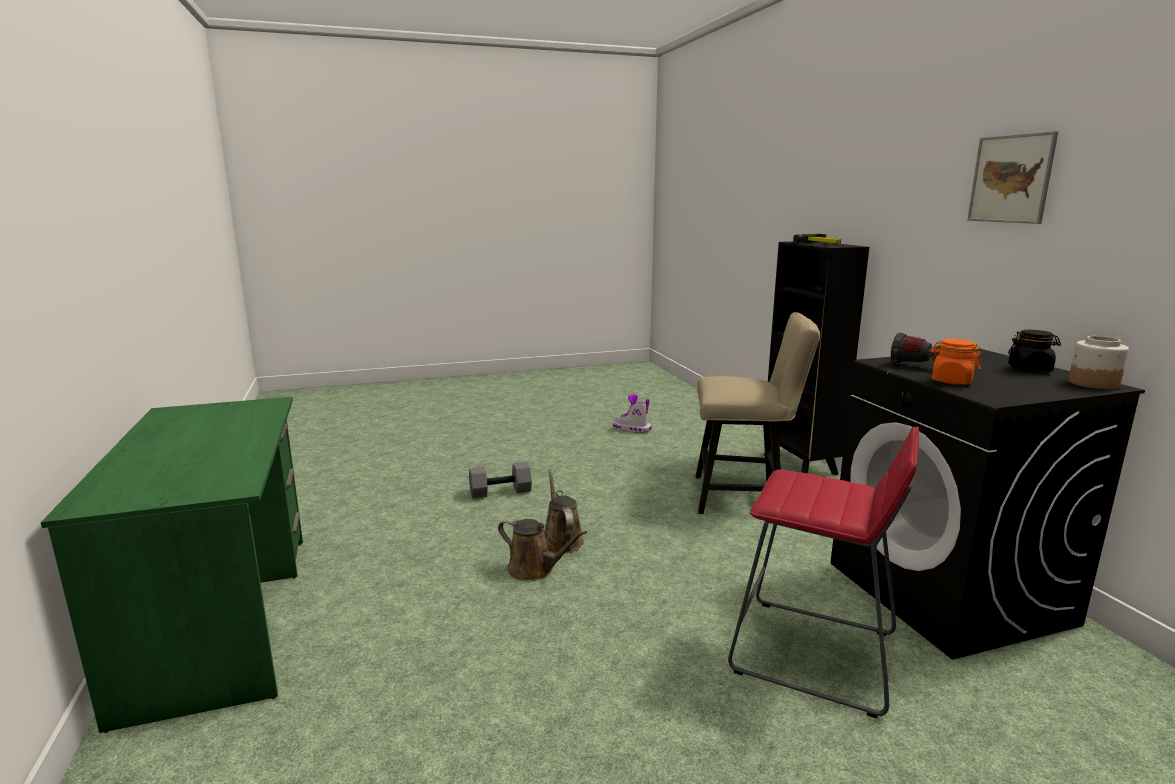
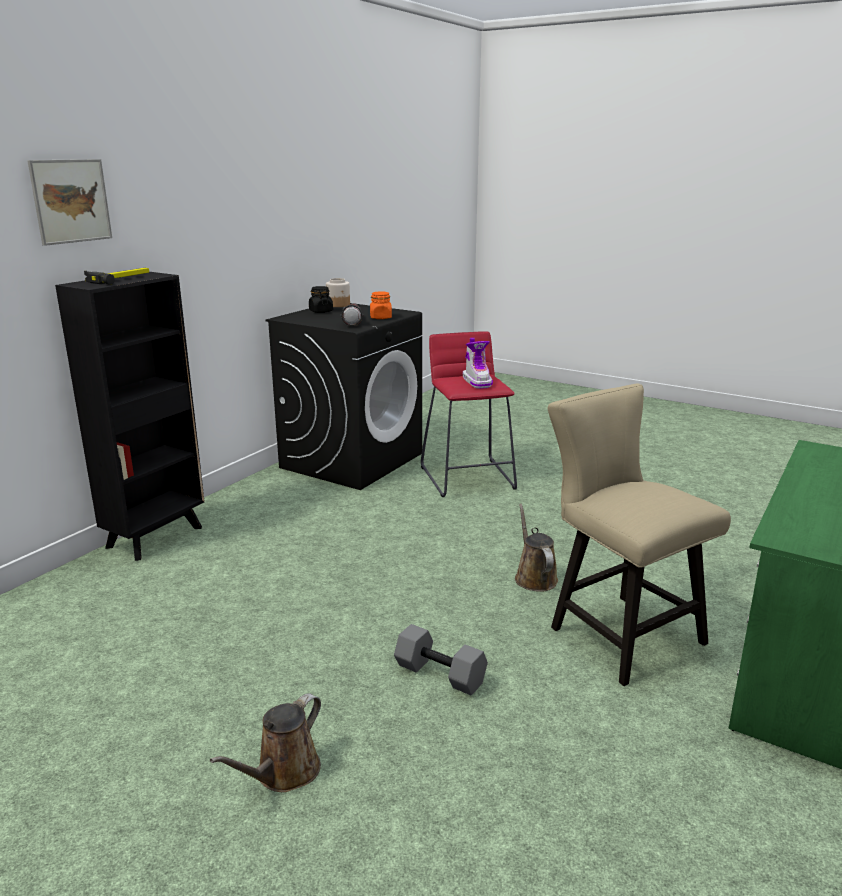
camera: 130 degrees left, 5 degrees up
brown watering can [544,469,584,553] -> brown watering can moved to [210,693,321,792]
boot [613,394,651,433] -> boot moved to [463,338,493,389]
beige chair [696,312,820,514] -> beige chair moved to [548,384,731,686]
picture [967,131,1058,224] -> picture moved to [27,159,112,246]

